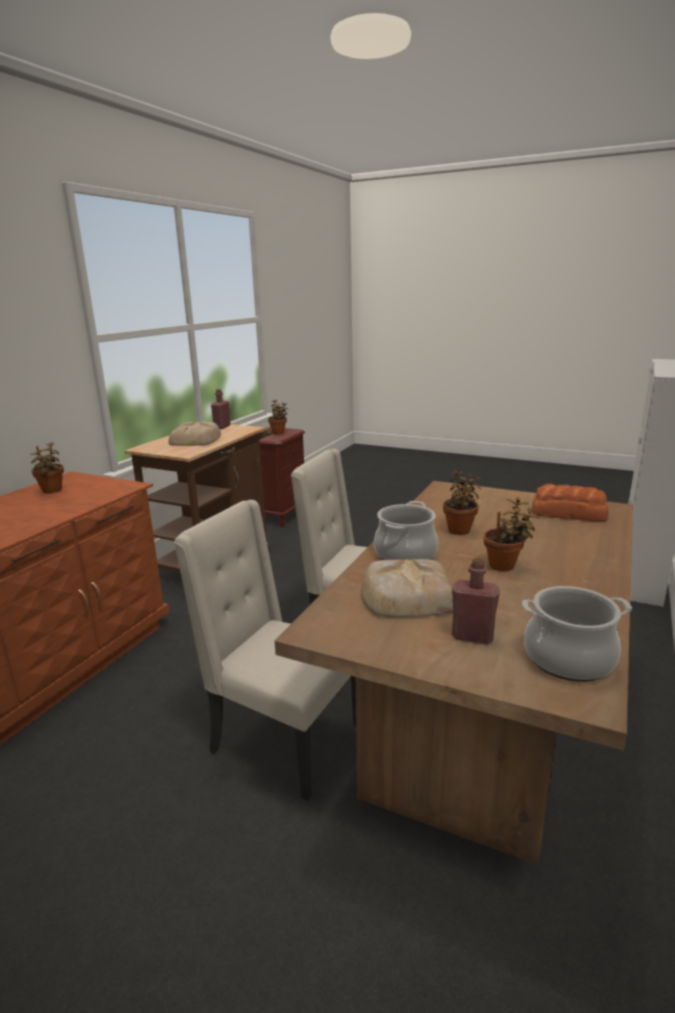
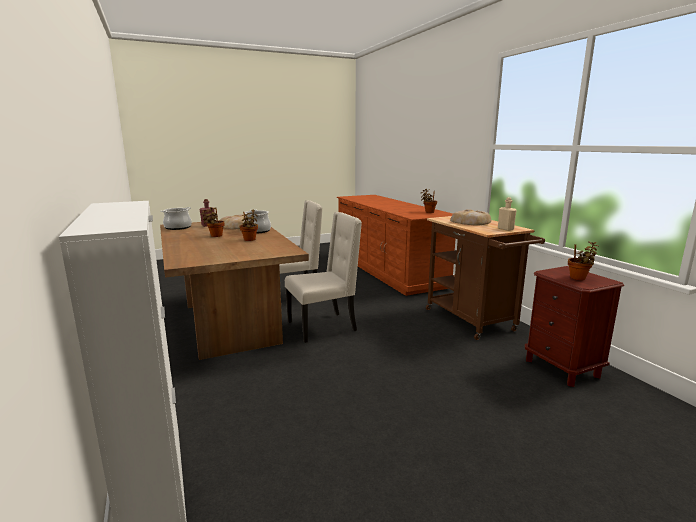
camera: 130 degrees right, 5 degrees down
red bottle [211,389,231,429] -> beige bottle [498,197,517,231]
bread [532,484,608,521] -> none

